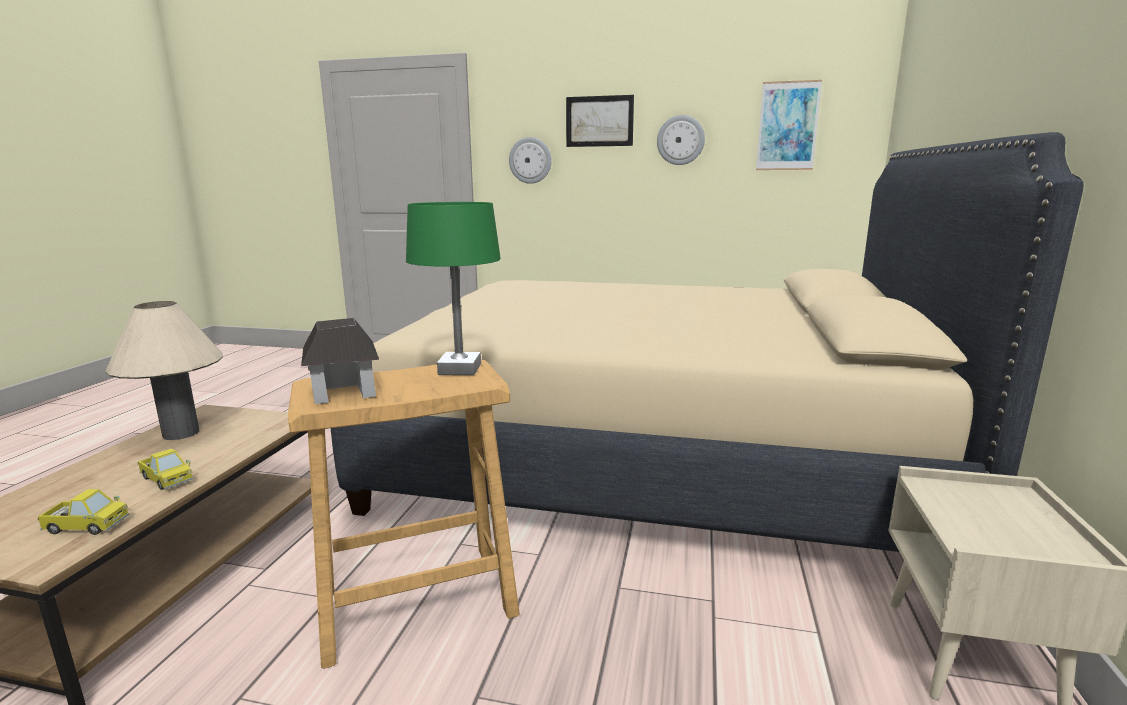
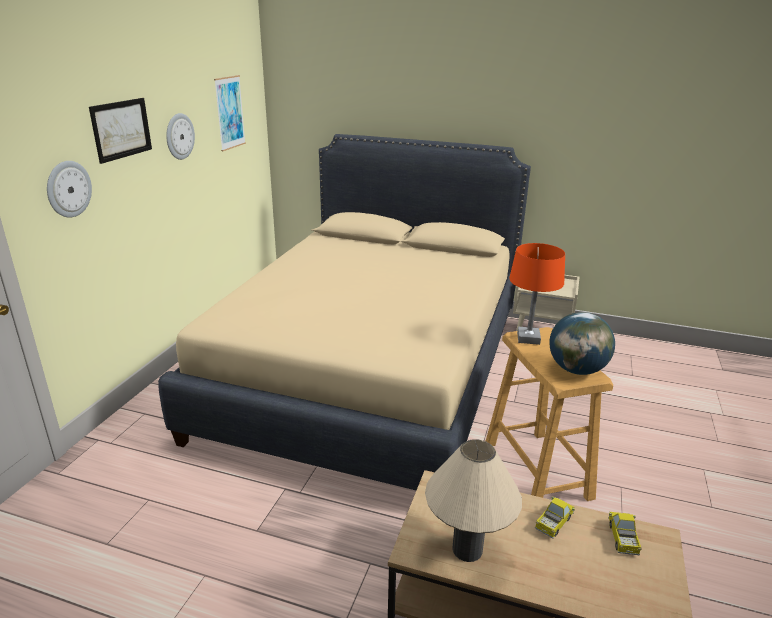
camera: 85 degrees left, 10 degrees up
toy house [301,318,379,404] -> globe [549,312,615,375]
green table lamp [406,202,501,375] -> orange table lamp [509,243,565,345]

